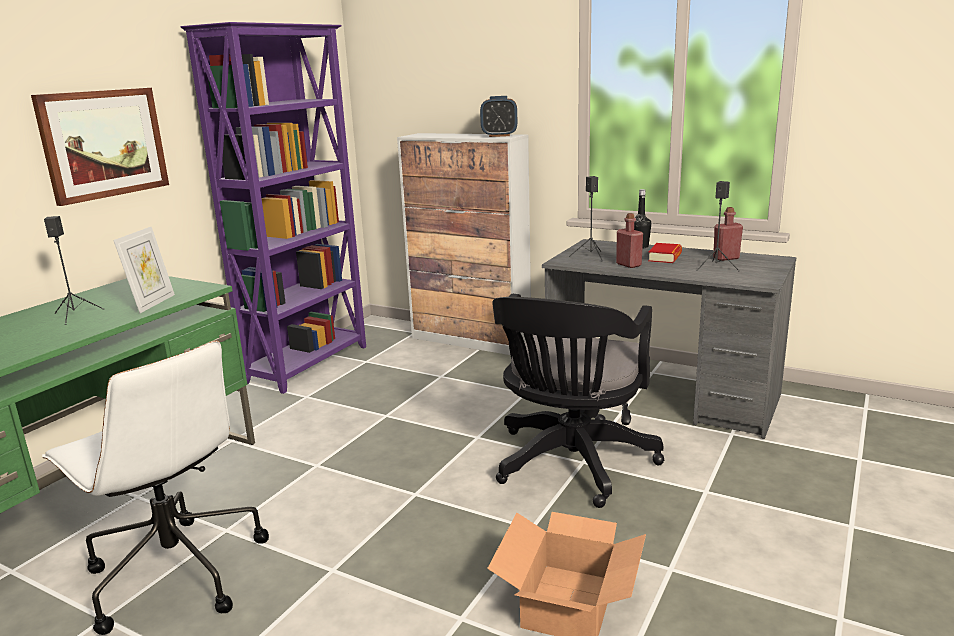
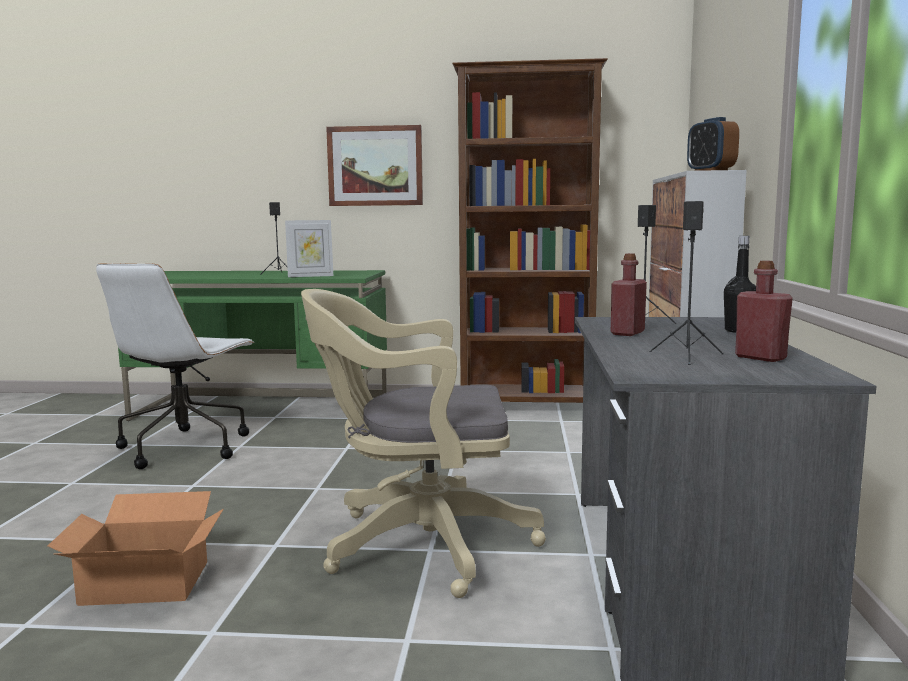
camera: 65 degrees right, 10 degrees down
purple bookcase [181,22,366,394] -> brown bookcase [452,58,608,403]
black office chair [492,294,664,508] -> beige office chair [301,289,546,598]
book [648,243,682,263] -> none

